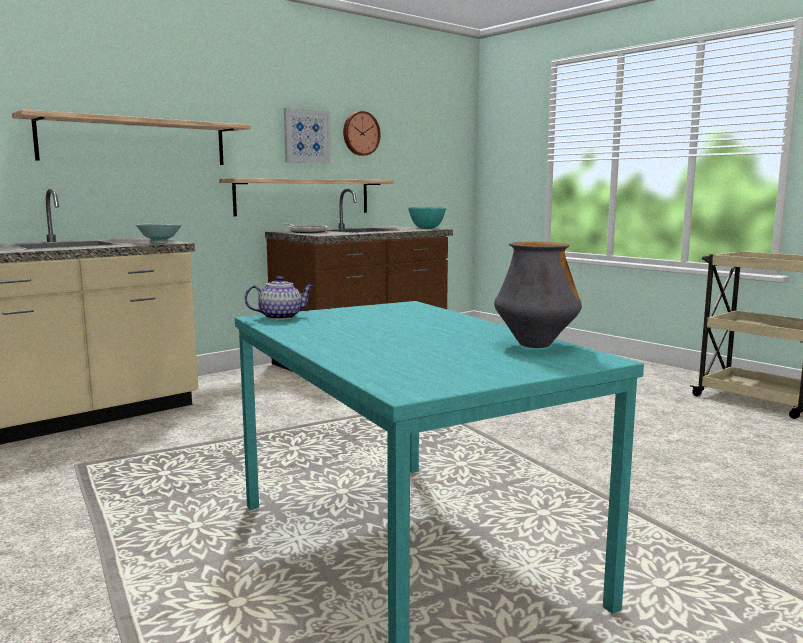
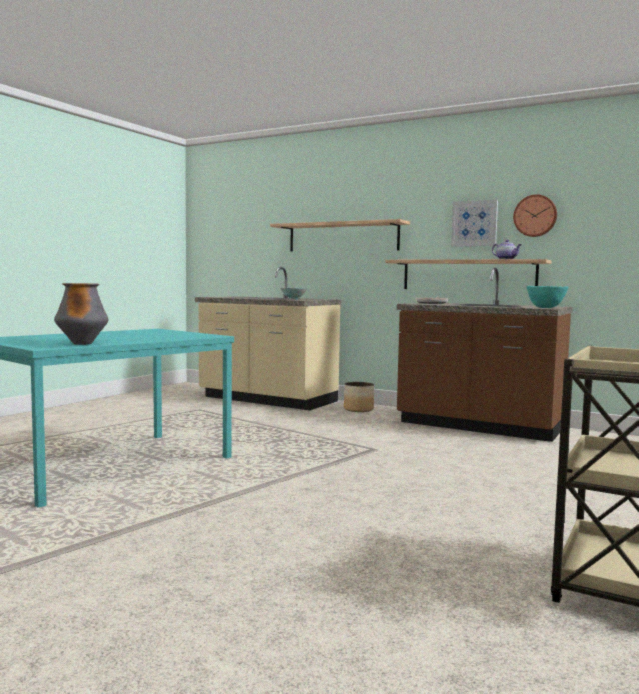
camera: 70 degrees right, 5 degrees down
teapot [244,276,314,320] -> teapot moved to [492,240,522,259]
none -> planter [344,382,374,412]

